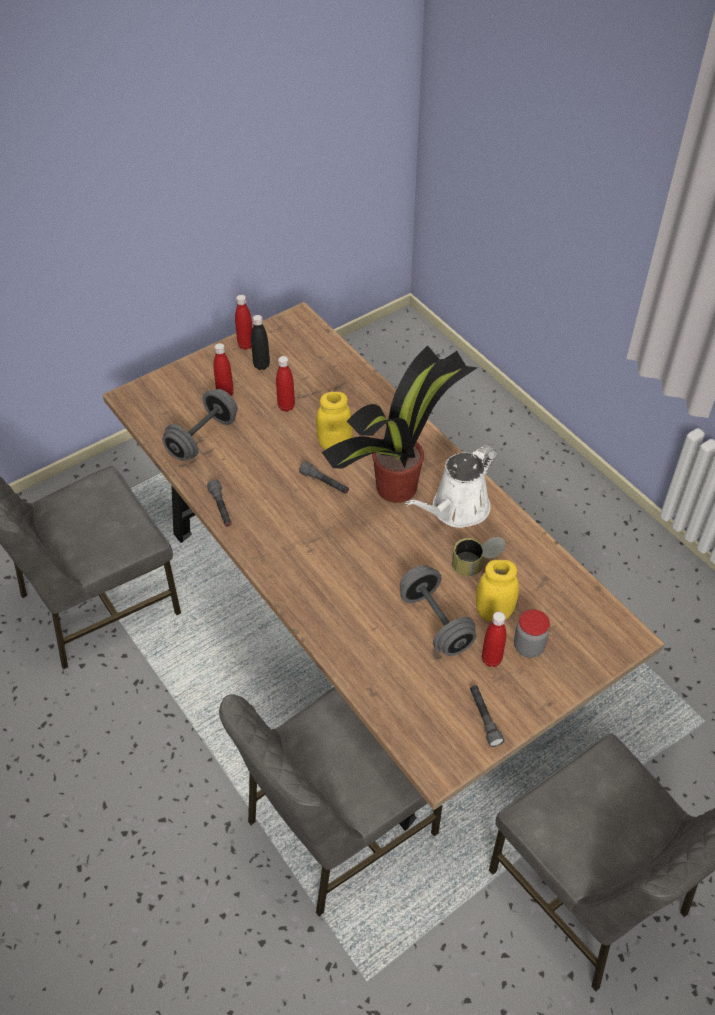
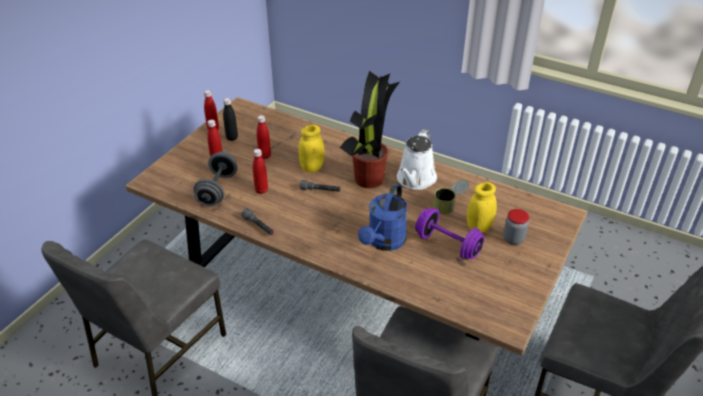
camera: 25 degrees left, 10 degrees down
grey dumbbell [400,565,476,656] -> purple dumbbell [415,208,485,259]
grey flashlight [470,685,504,747] -> none
red bottle [482,611,506,667] -> red bottle moved to [253,149,268,194]
none -> blue watering can [358,184,407,251]

